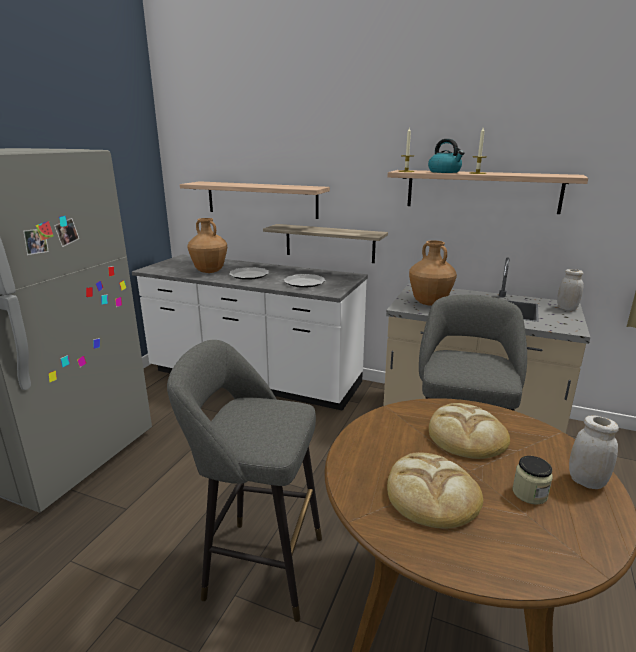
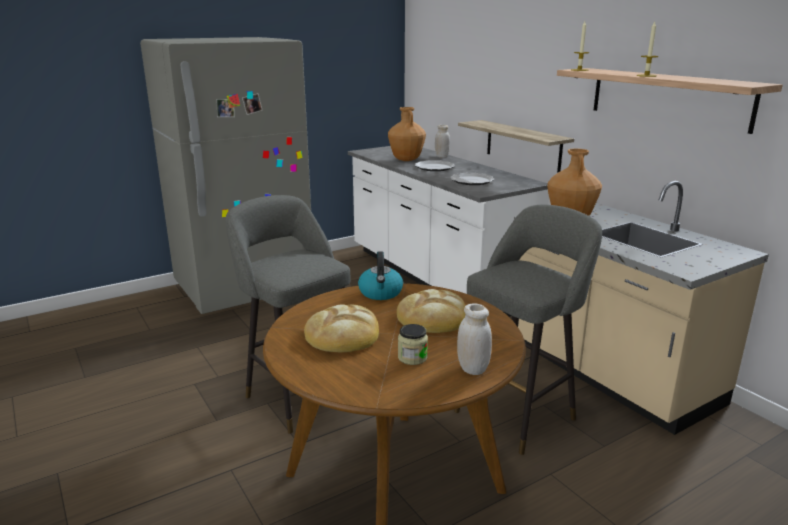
camera: 35 degrees right, 0 degrees up
shelf [180,181,330,219] -> none
kettle [428,139,465,173] -> kettle moved to [358,252,403,300]
white jar [557,269,584,311] -> white jar moved to [435,125,450,158]

